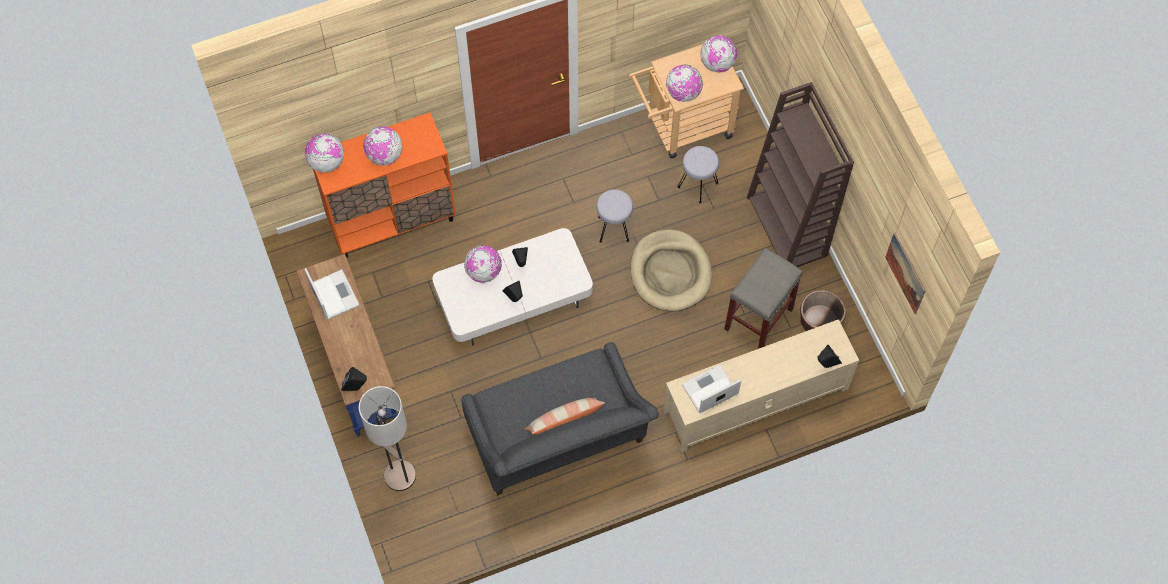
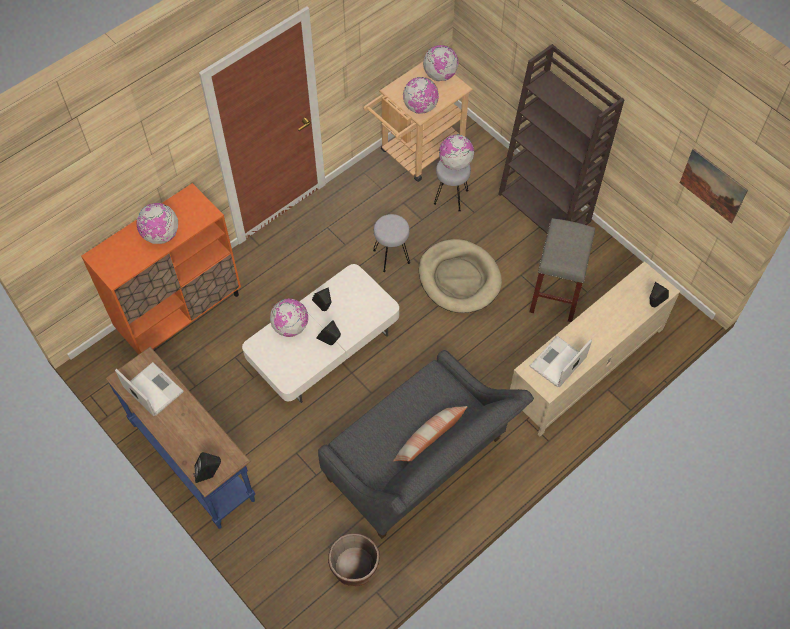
camera: 20 degrees left, 5 degrees down
globe [305,134,344,172] -> globe moved to [439,135,474,170]
floor lamp [359,386,416,491] -> none
brown planter [800,290,846,331] -> brown planter moved to [328,533,380,586]

